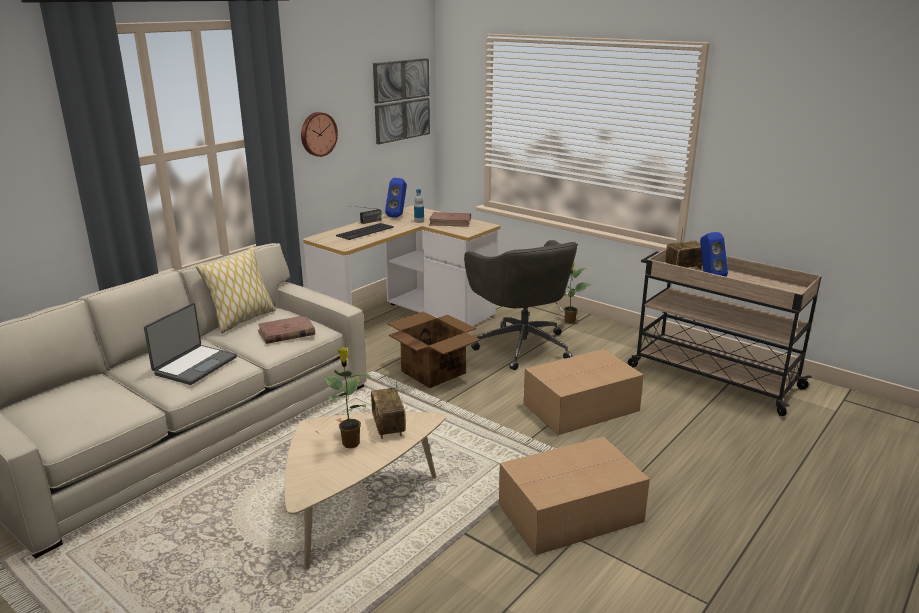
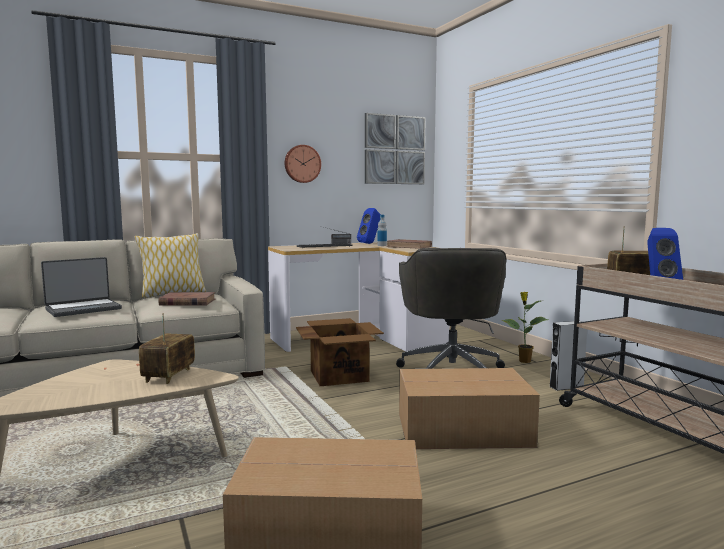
camera: 25 degrees right, 15 degrees down
potted plant [324,347,371,448] -> none
none -> grey speaker [549,321,587,391]

